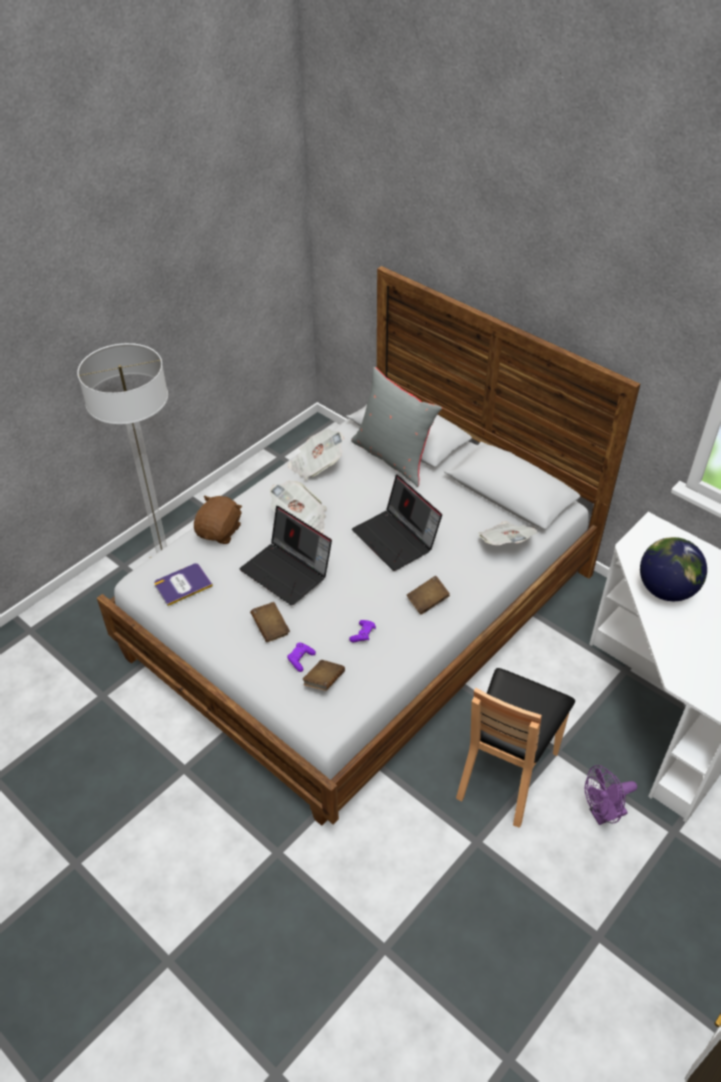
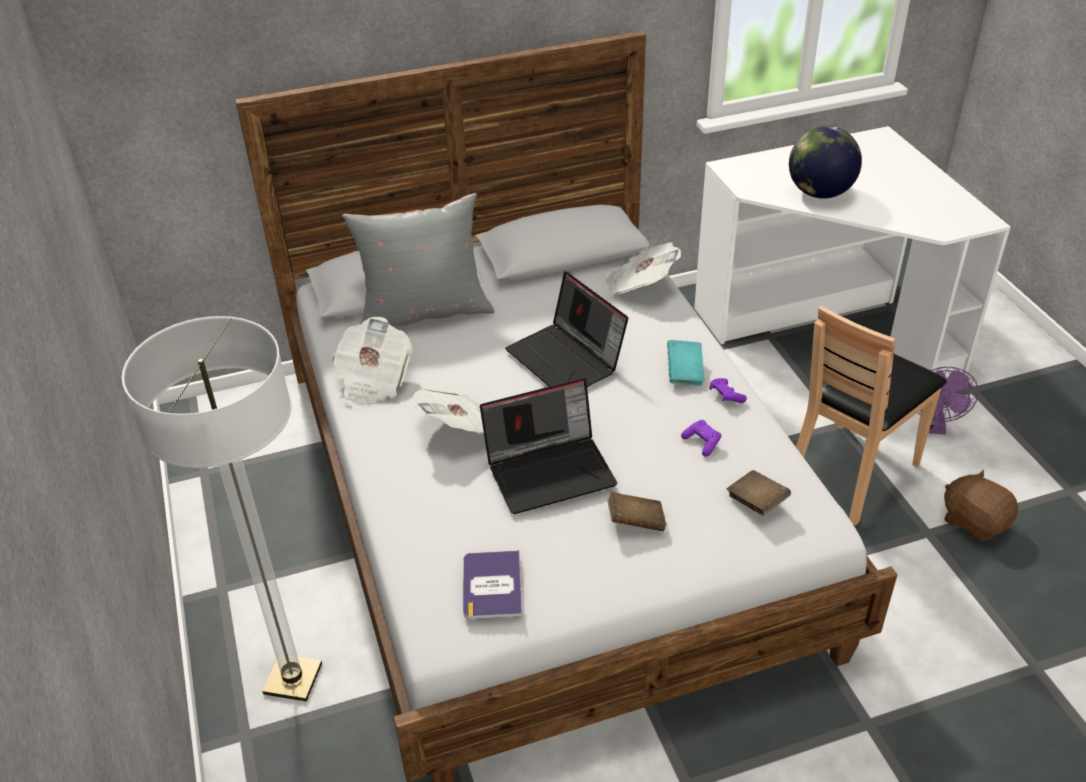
camera: 60 degrees left, 5 degrees down
brown plush toy [194,495,242,544] -> brown plush toy moved to [944,470,1018,542]
purple game controller [287,642,316,672] -> purple game controller moved to [709,378,747,403]
laptop [352,474,442,571] -> laptop turned 60 degrees clockwise [505,271,628,387]
brown book [407,576,450,615] -> turquoise book [667,340,705,386]
brown chair [456,668,575,828] -> brown chair turned 75 degrees clockwise [796,306,947,526]

